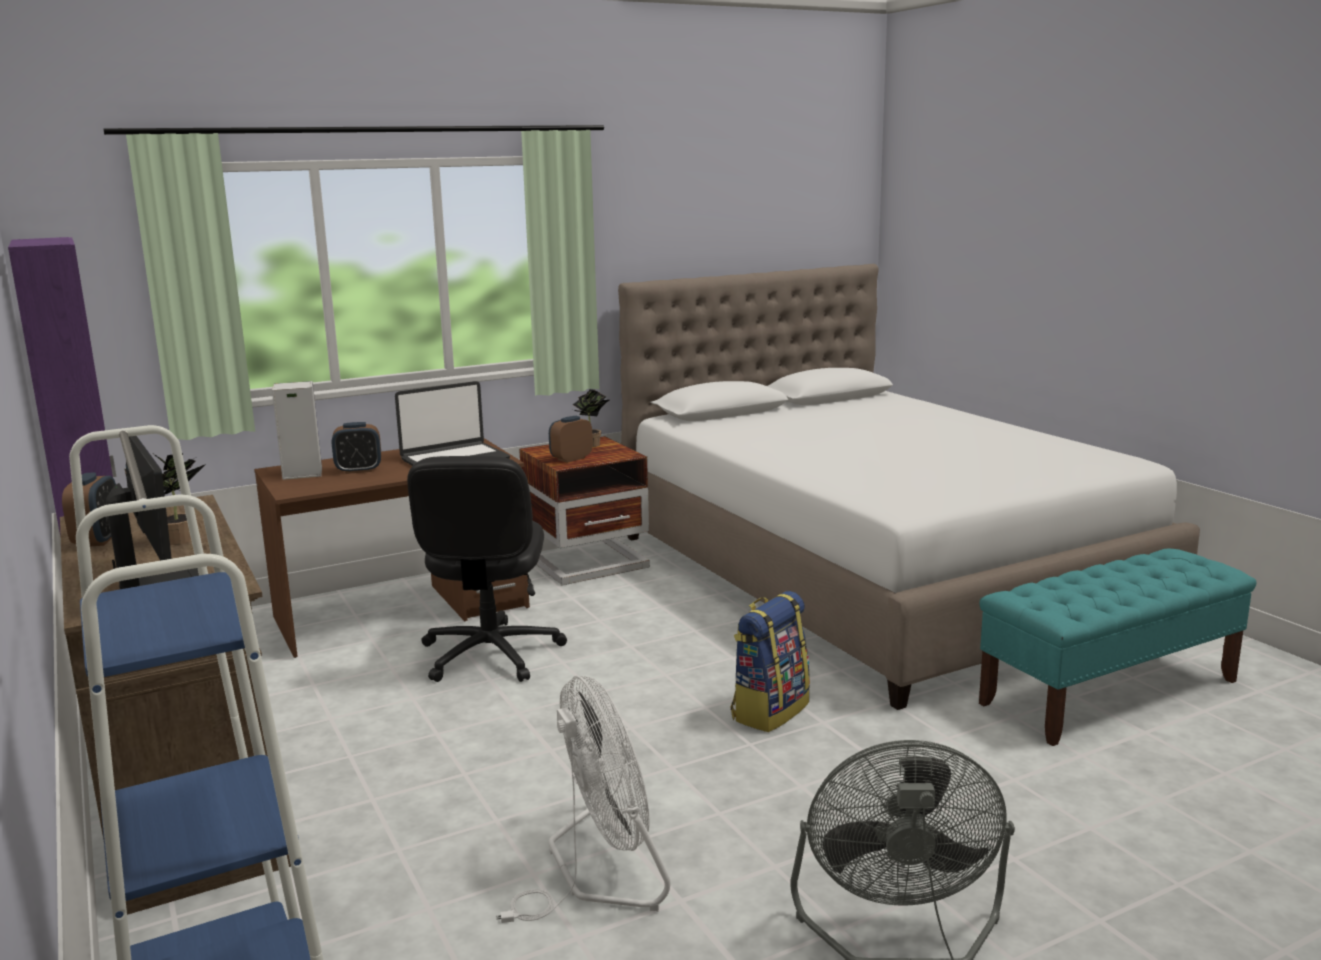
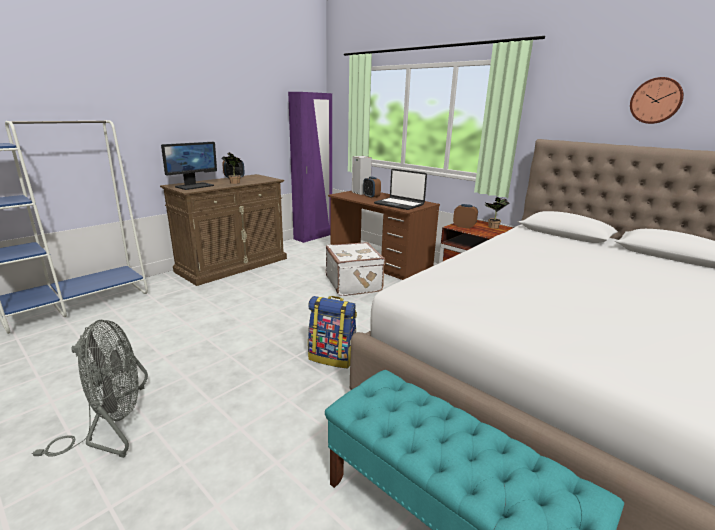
camera: 70 degrees right, 5 degrees up
black office chair [407,456,567,682] -> white suitcase [326,242,385,296]
white fan [498,676,670,923] -> none
none -> wall clock [630,77,684,124]

